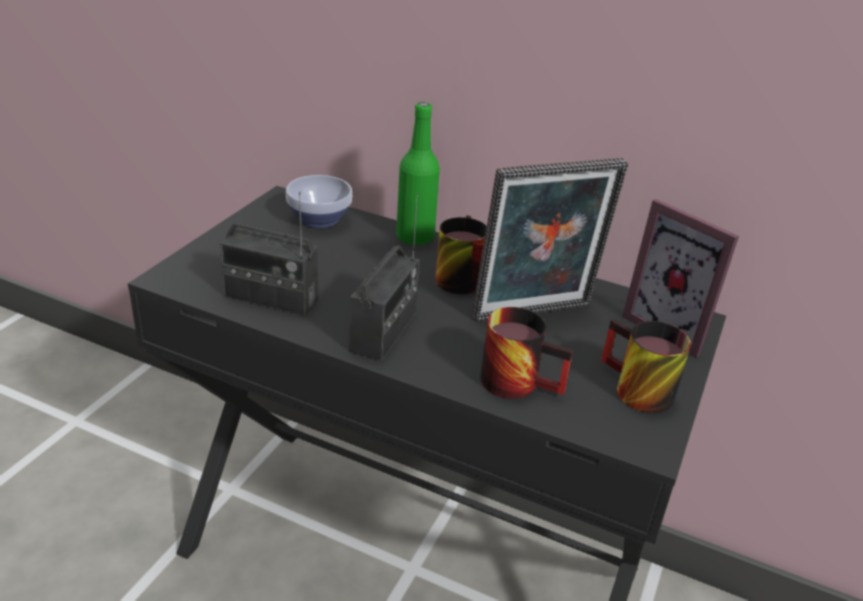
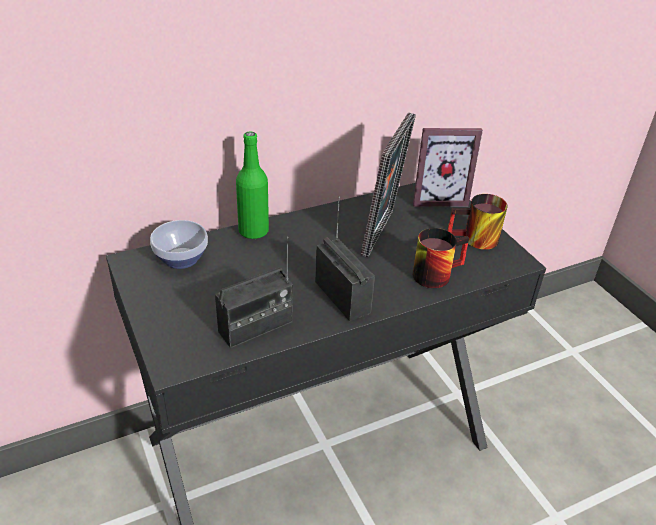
camera: 50 degrees left, 5 degrees up
mug [435,215,487,294] -> none

